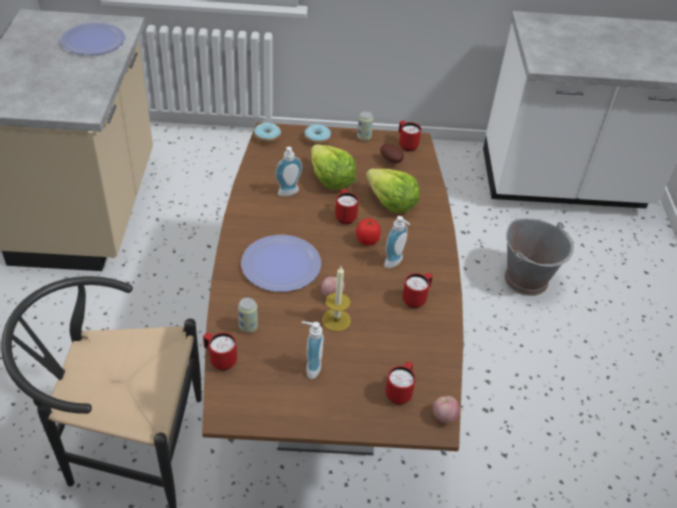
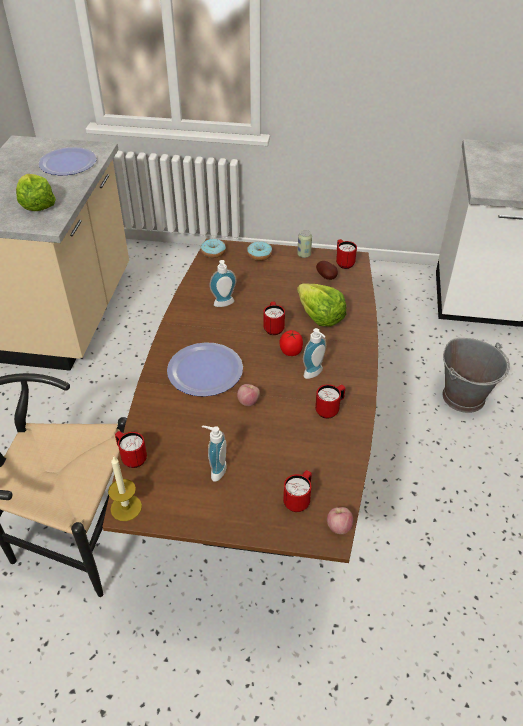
camera: 10 degrees right, 0 degrees up
can [238,297,258,333] -> none
lettuce [311,144,356,190] -> lettuce moved to [16,174,56,211]
candle [322,266,351,332] -> candle moved to [108,456,142,521]

